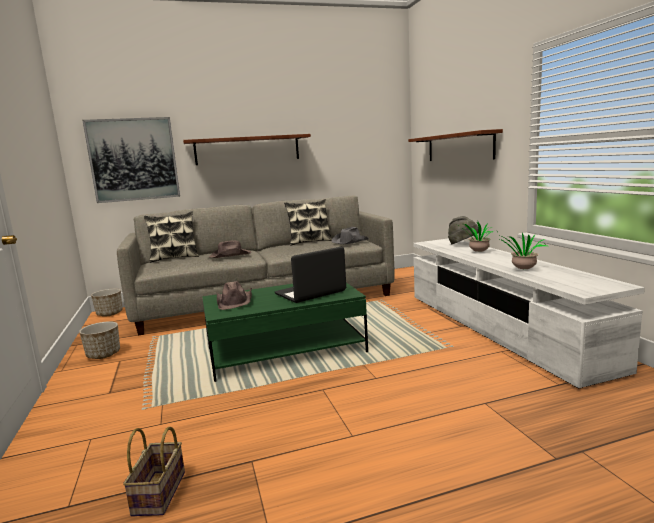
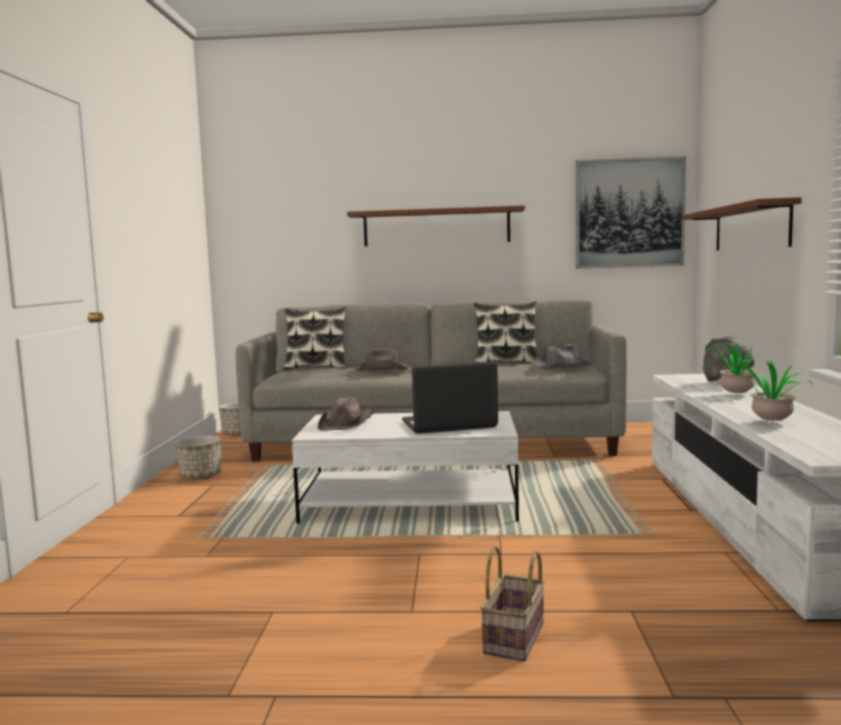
camera: 20 degrees right, 5 degrees down
picture [82,117,180,203] -> picture moved to [576,156,686,269]
basket [123,427,185,516] -> basket moved to [480,546,545,661]
green coffee table [202,283,368,382] -> white coffee table [292,411,519,524]

